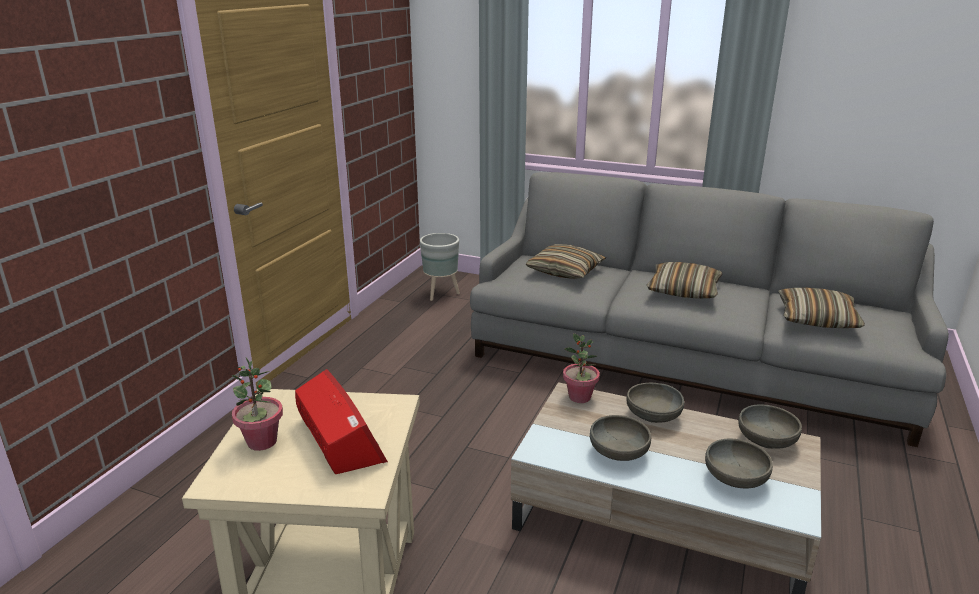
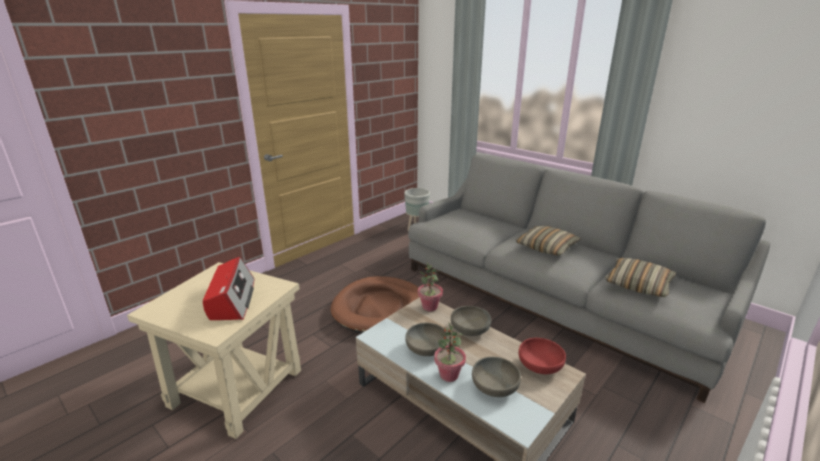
camera: 20 degrees right, 0 degrees up
potted plant [232,358,283,451] -> potted plant moved to [434,321,466,382]
pillow [526,244,606,279] -> none
grey bowl [738,404,802,449] -> red bowl [519,338,566,374]
none -> brown dog bed [330,276,419,334]

